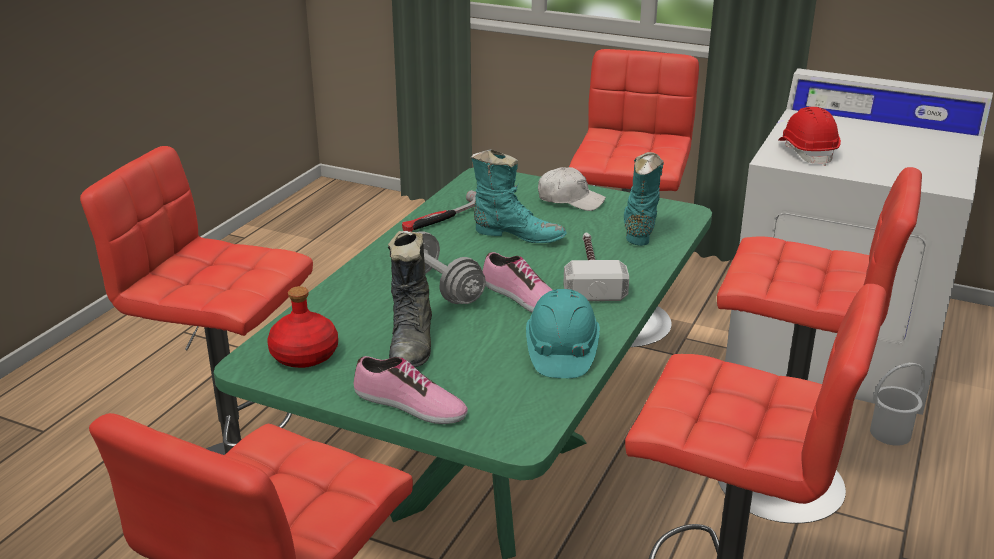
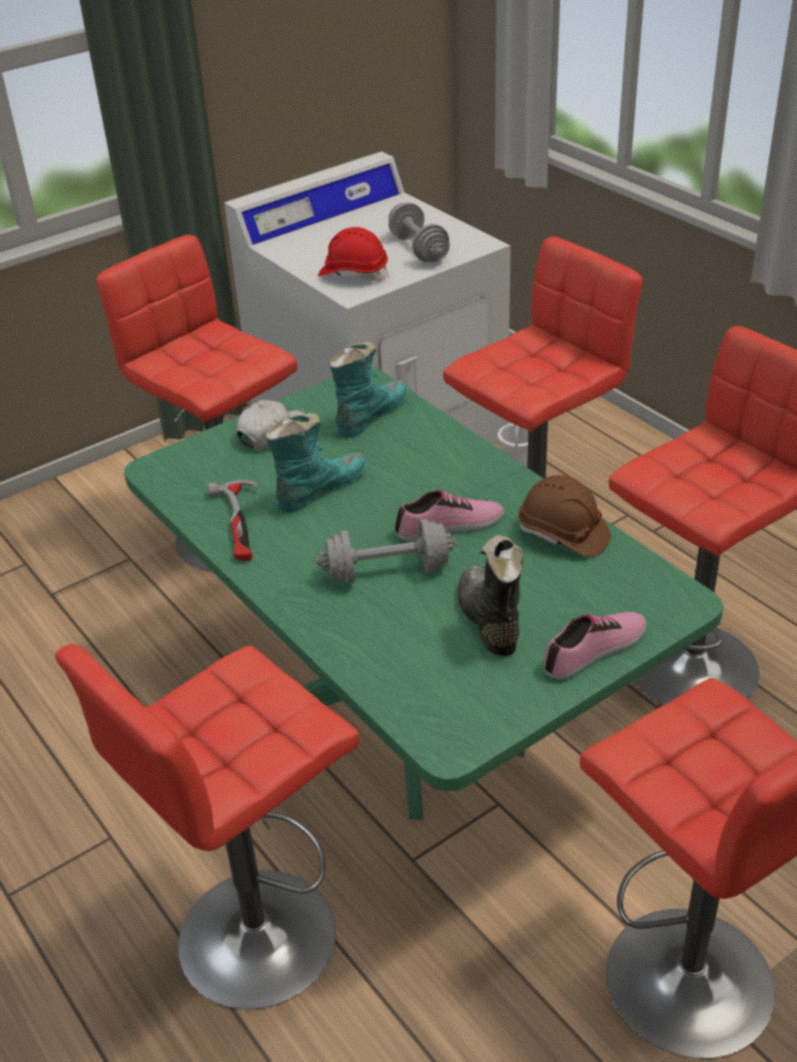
camera: 60 degrees left, 10 degrees up
red bottle [267,286,338,368] -> none
black boot [388,231,432,367] -> black boot turned 135 degrees counterclockwise [458,535,524,656]
turquoise hard hat [526,289,600,378] -> brown hard hat [518,475,611,557]
hammer [564,233,629,301] -> none
turquoise boot [624,152,664,246] -> turquoise boot turned 90 degrees clockwise [329,342,409,437]
none -> grey dumbbell [388,202,450,262]

